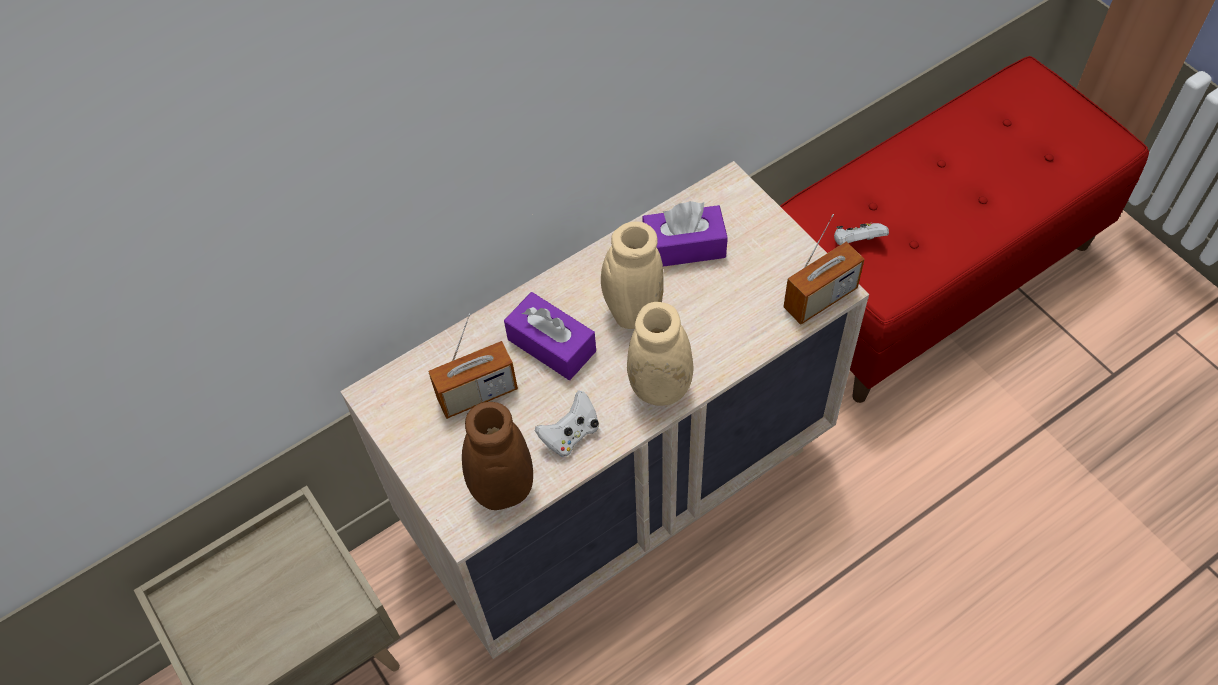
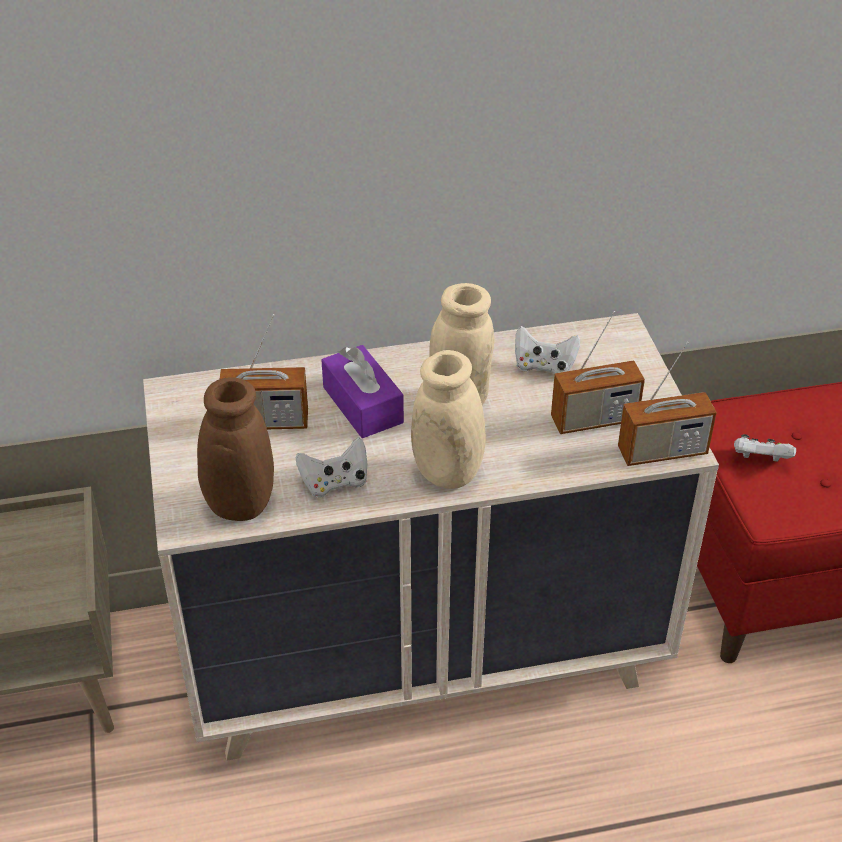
camera: 20 degrees right, 15 degrees down
purple tissue box [642,201,728,267] -> white game controller [515,326,580,374]
none -> radio [551,311,645,434]

